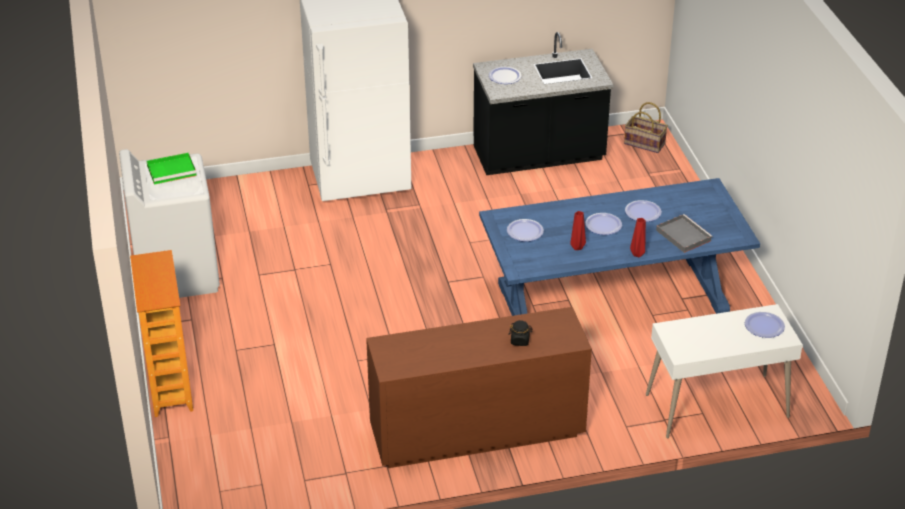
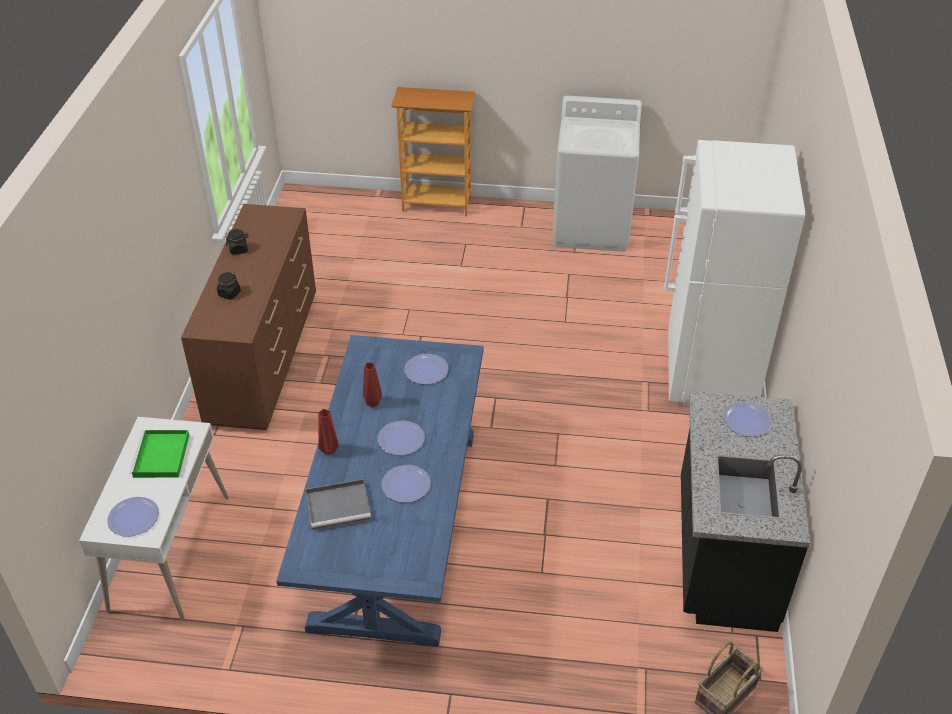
camera: 110 degrees right, 5 degrees up
green tray [147,153,197,185] -> green tray moved to [130,430,189,478]
none -> black jar [225,229,249,255]

